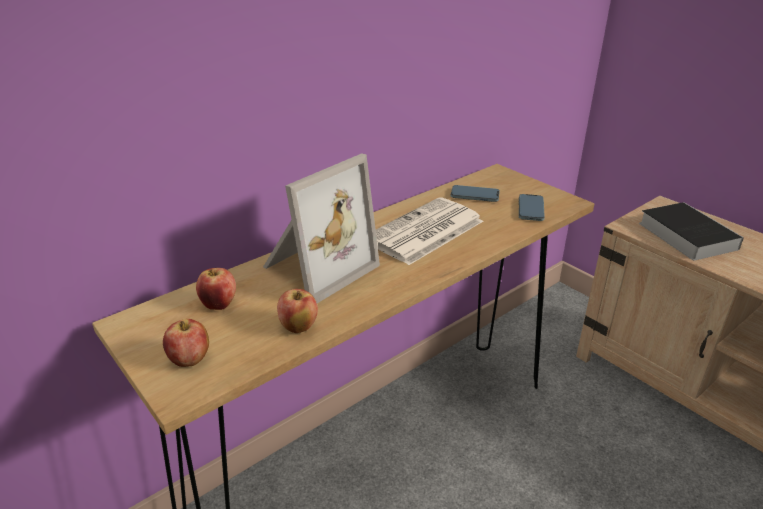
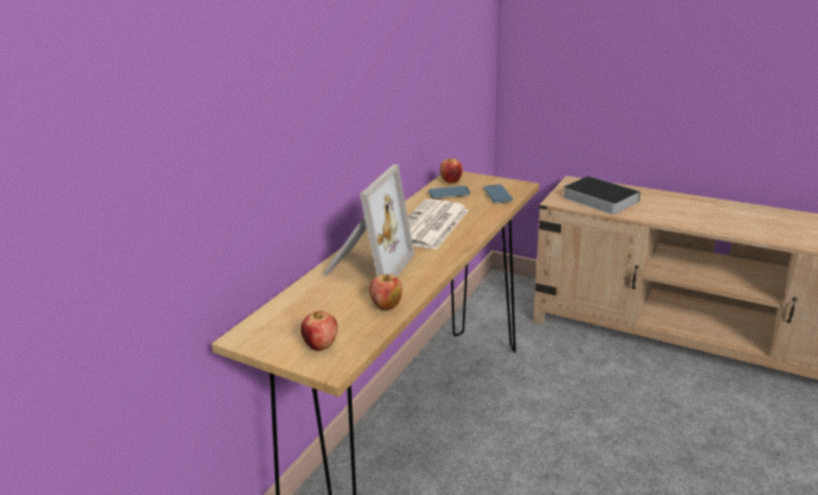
camera: 20 degrees left, 5 degrees down
apple [196,268,236,310] -> apple moved to [440,158,463,183]

